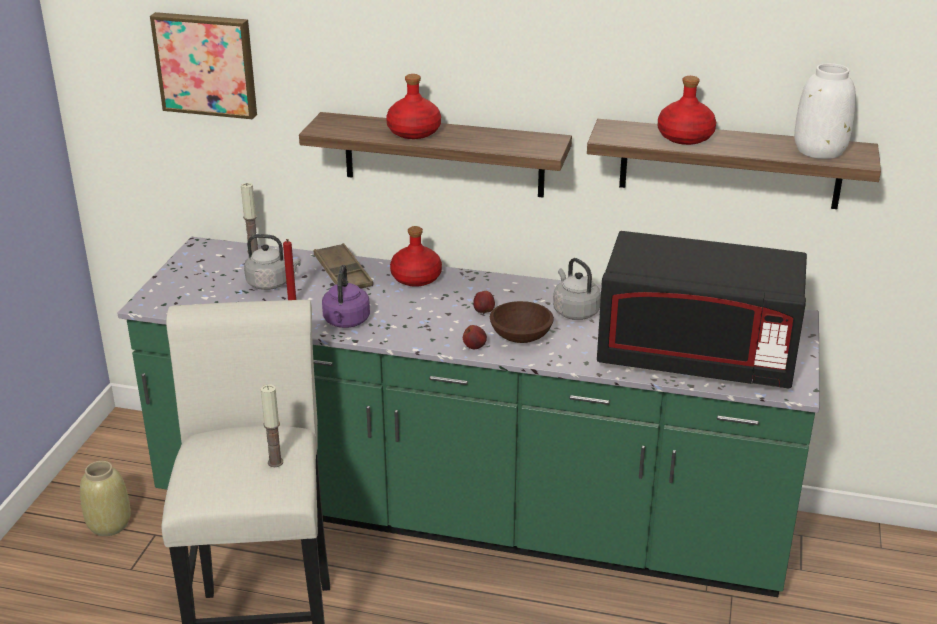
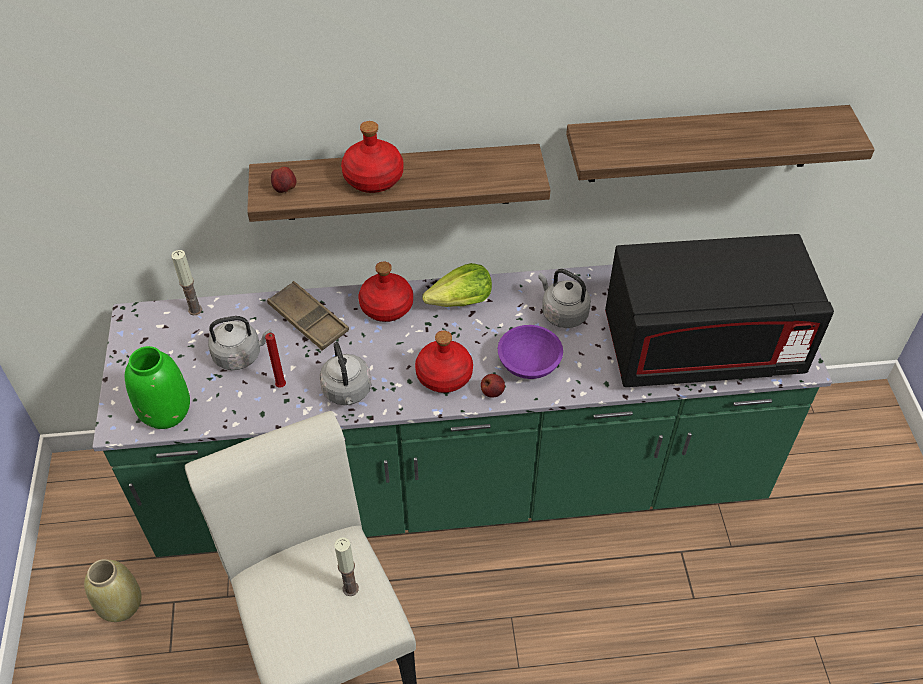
camera: 20 degrees left, 20 degrees up
picture [150,12,257,119] -> none
purple kettle [322,265,370,328] -> grey kettle [320,342,372,405]
apple [473,291,495,314] -> apple moved to [271,167,296,193]
brown bowl [490,301,554,343] -> purple bowl [498,325,563,379]
red bottle [658,76,716,145] -> red bottle moved to [415,331,473,393]
white vase [794,63,856,159] -> none
none -> green vase [125,346,190,429]
none -> lettuce [423,263,492,307]

